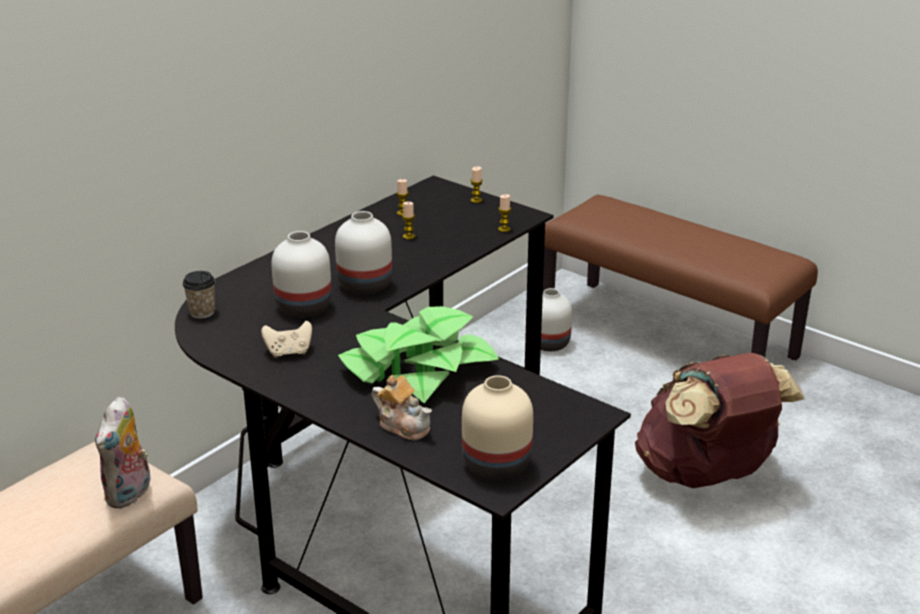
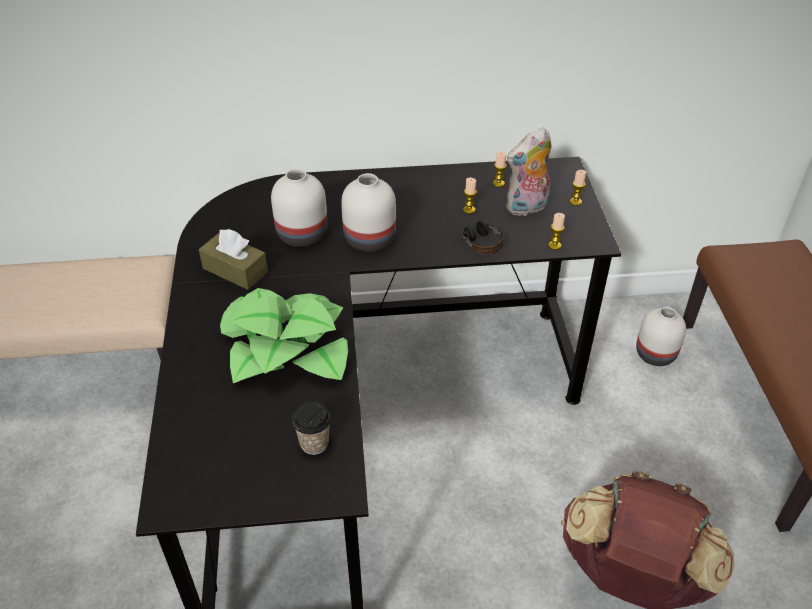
camera: 45 degrees right, 15 degrees up
plush toy [95,397,150,509] -> plush toy moved to [506,128,552,216]
cup [182,271,215,319] -> cup moved to [292,402,331,455]
beige game controller [261,321,312,358] -> brown tissue box [199,229,268,290]
teapot [372,375,432,440] -> none
beige vase [462,375,533,480] -> none
none -> headphones [447,212,504,254]

